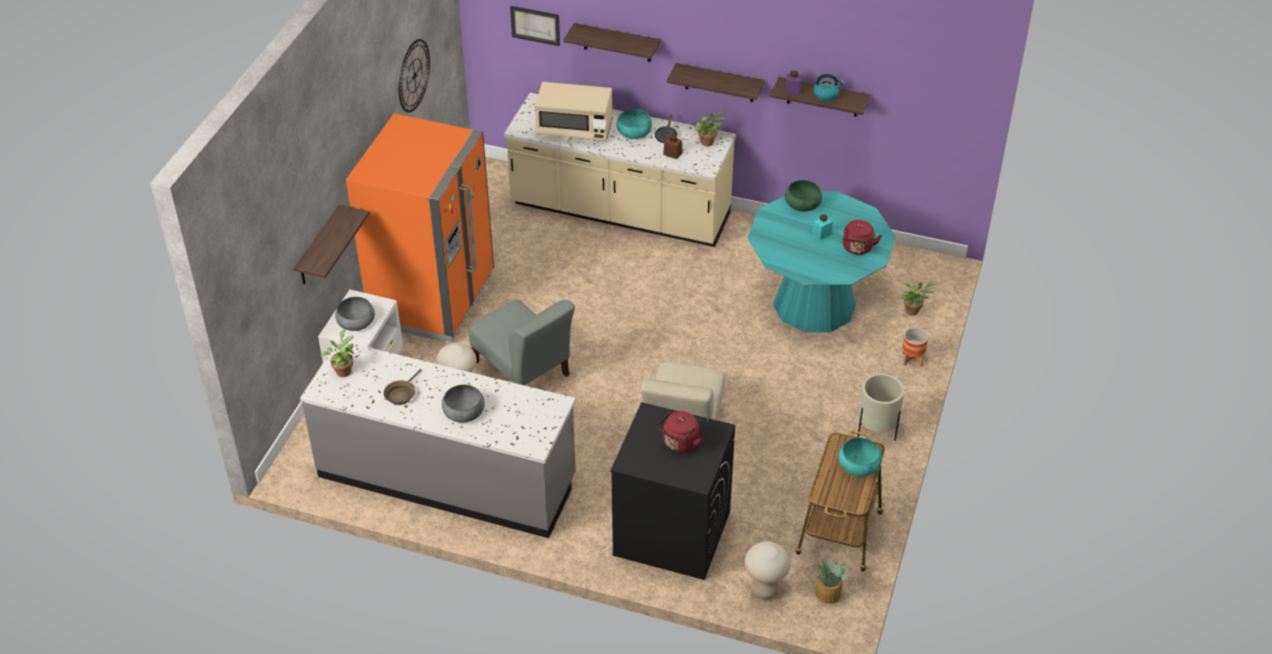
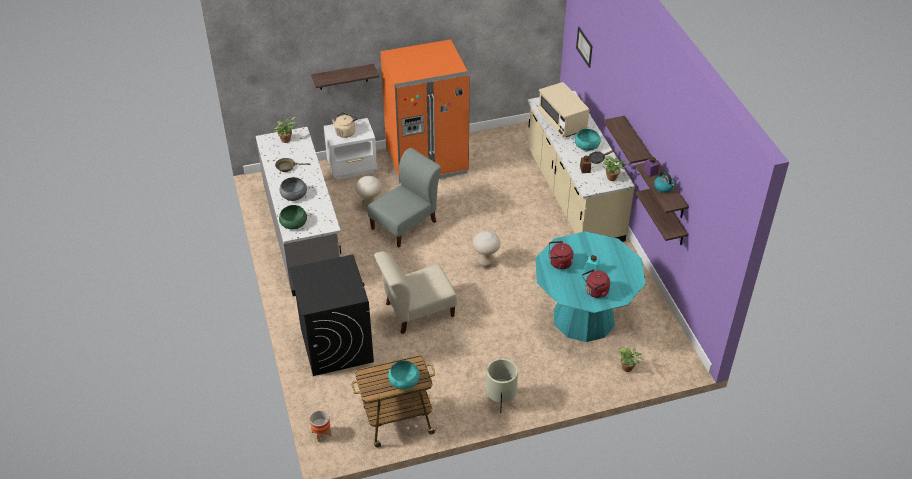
camera: 55 degrees right, 0 degrees up
grey bowl [335,297,375,331] -> beige kettle [332,112,358,138]
wall clock [399,39,430,112] -> none
grey chair [469,300,575,385] -> grey chair turned 150 degrees counterclockwise [367,148,441,247]
shelf [563,23,661,62] -> shelf moved to [636,189,689,245]
red kettle [657,411,703,452] -> red kettle moved to [549,241,574,270]
beige stool [745,541,791,600] -> beige stool moved to [472,231,501,268]
green bowl [785,180,822,212] -> green bowl moved to [279,205,307,229]
potted plant [815,558,848,604] -> none
planter [902,328,928,366] -> planter moved to [310,410,331,442]

